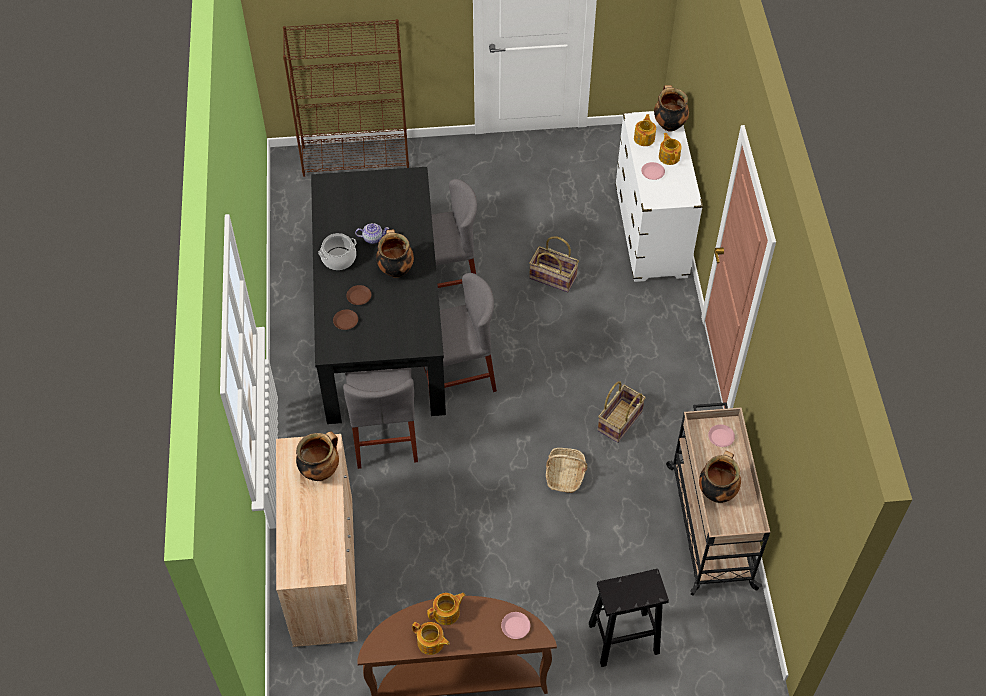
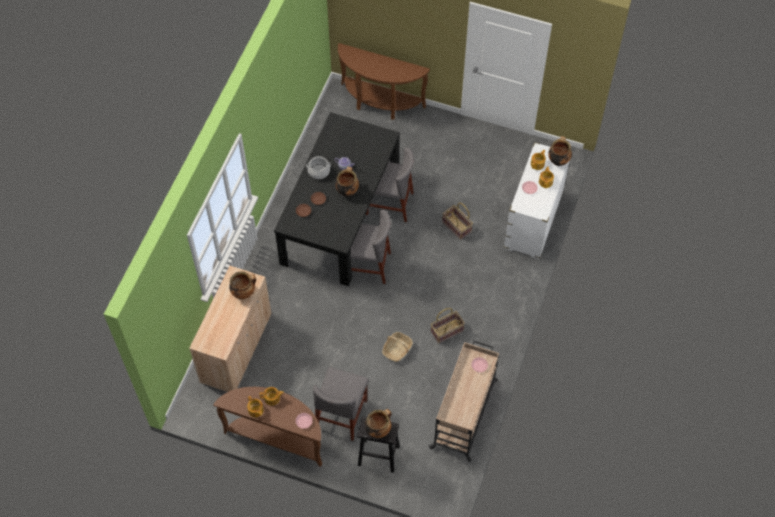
camera: 25 degrees right, 5 degrees up
brown bookcase [283,19,409,177] -> brown console table [338,43,430,119]
grey chair [343,368,418,469] -> grey chair moved to [313,367,369,441]
cooking pot [699,451,741,503] -> cooking pot moved to [365,409,392,438]

